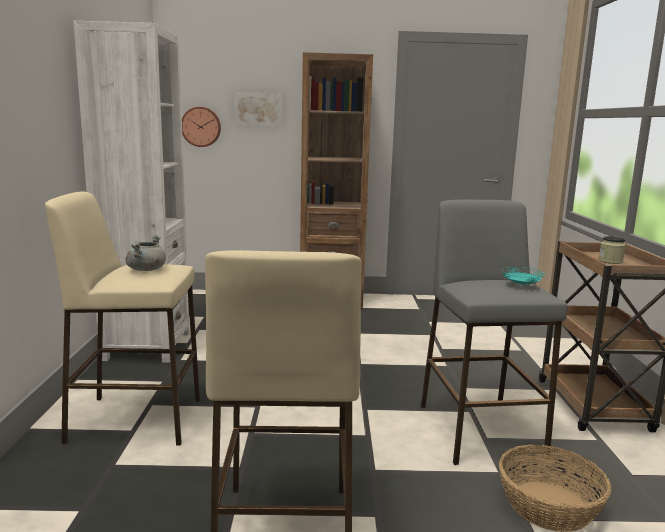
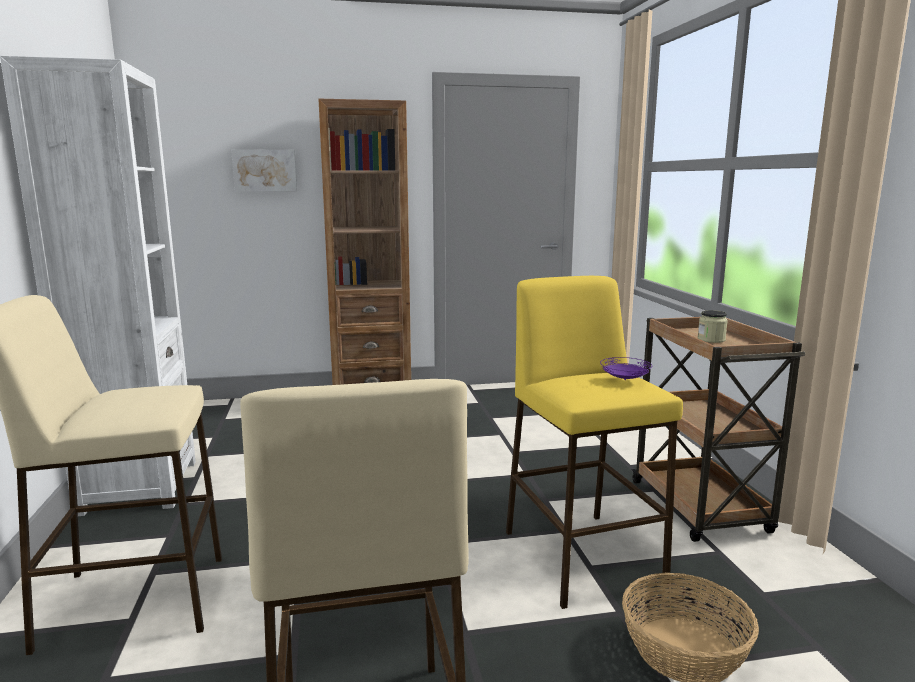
camera: 10 degrees left, 0 degrees up
grey cooking pot [126,235,166,271] -> none
wall clock [182,107,221,147] -> none
grey stool [421,200,567,465] -> yellow stool [506,276,683,609]
turquoise plate [502,267,545,286] -> purple plate [600,357,652,380]

